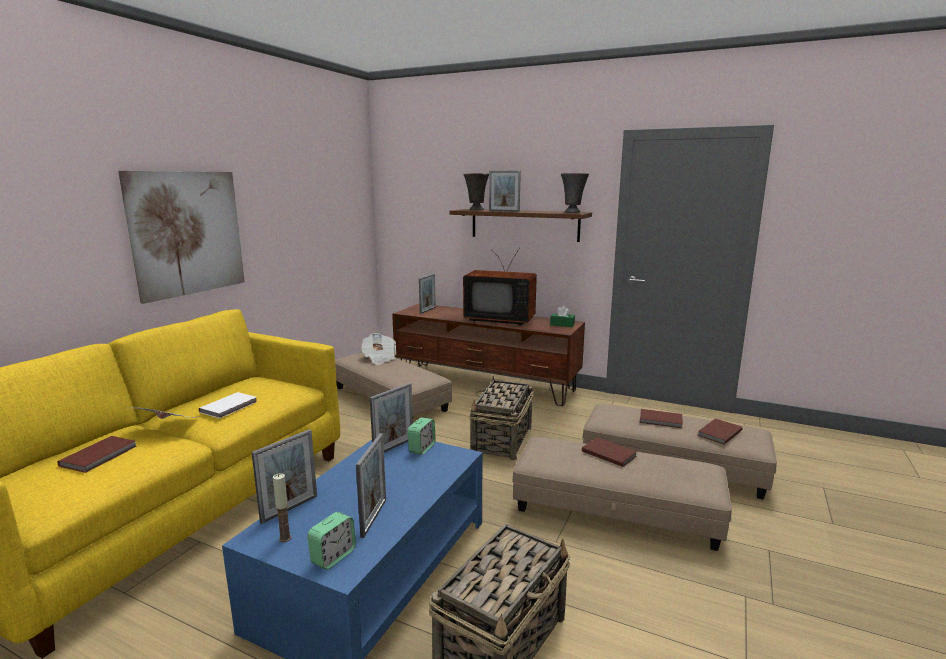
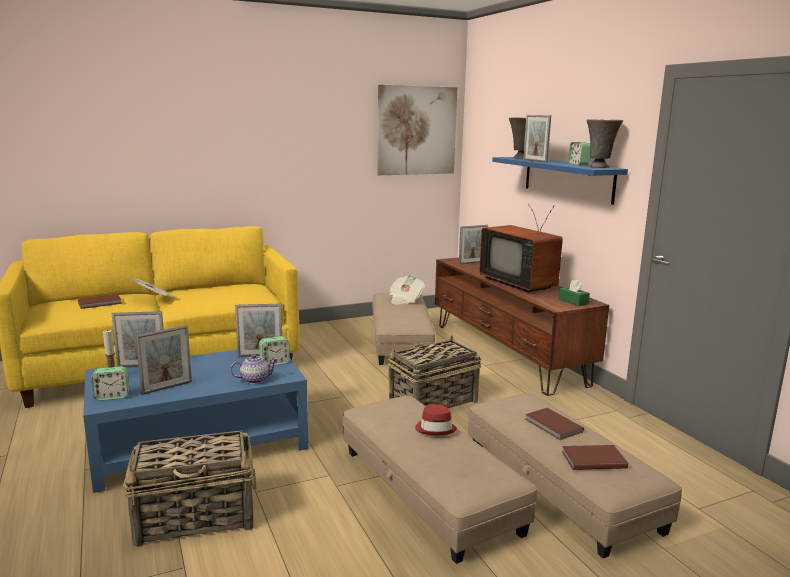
camera: 40 degrees right, 0 degrees up
picture [118,171,245,304] -> picture moved to [377,85,457,175]
white book [198,392,257,419] -> none
brown shelf [450,209,592,242] -> blue shelf [492,157,628,205]
brown book [582,437,637,467] -> red hat [415,404,457,435]
none -> teapot [230,354,278,384]
none -> alarm clock [568,142,590,165]

